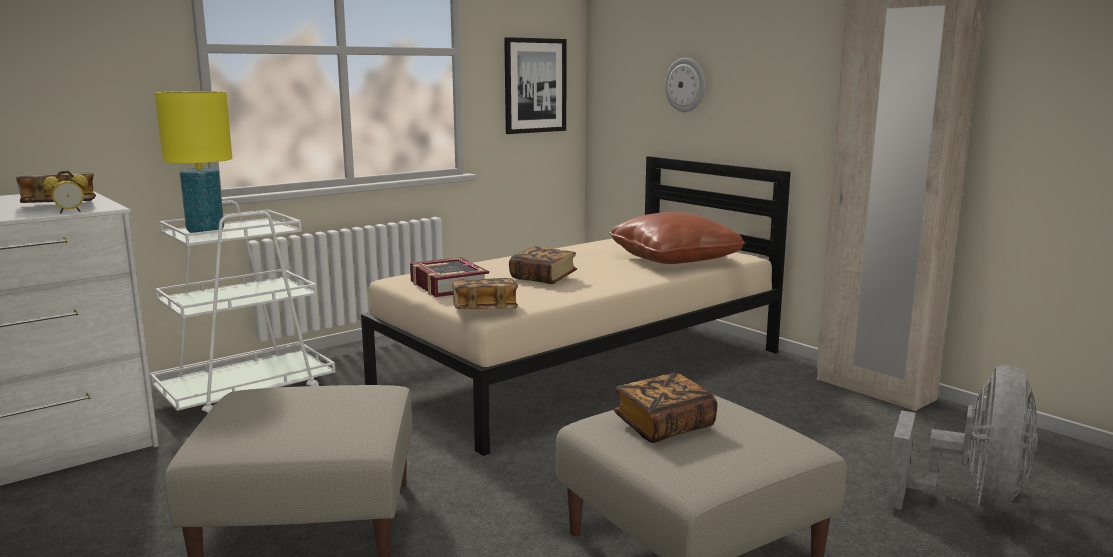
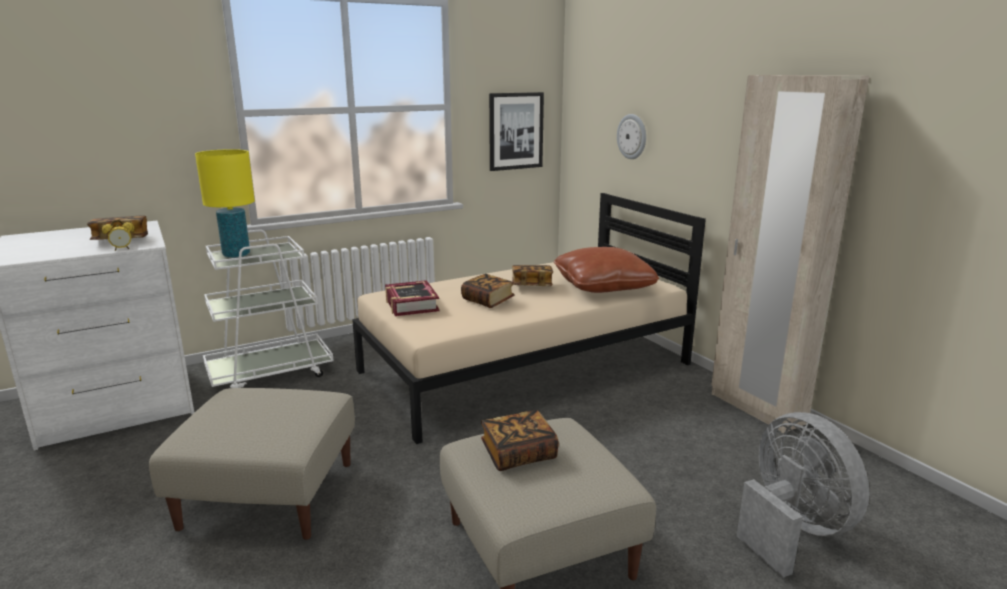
camera: 10 degrees right, 5 degrees up
book [452,278,518,309] -> book moved to [512,265,553,286]
grey fan [886,365,1038,513] -> grey fan turned 60 degrees counterclockwise [737,412,870,578]

